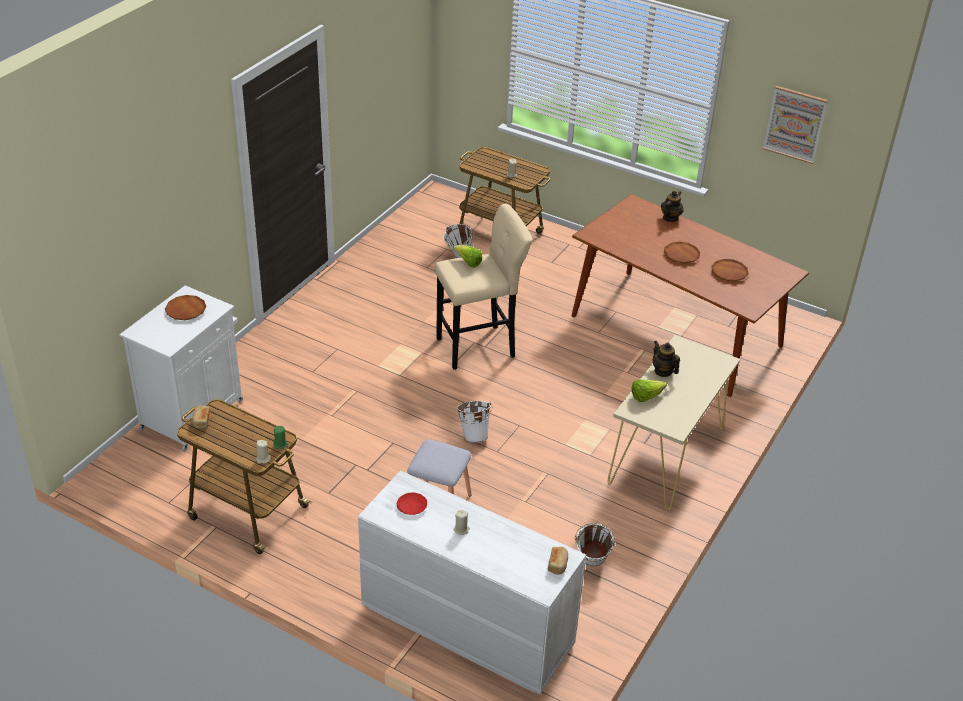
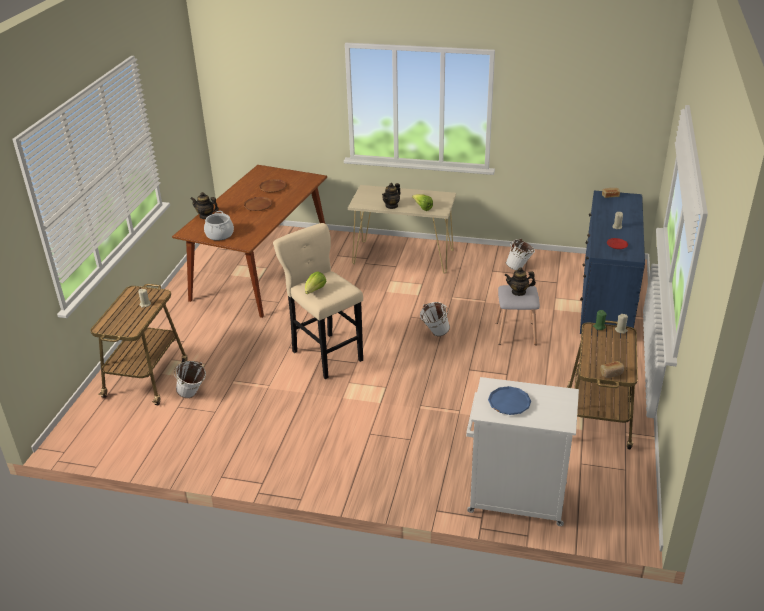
camera: 105 degrees left, 5 degrees down
brown plate [165,295,207,320] -> blue plate [488,386,531,415]
white dresser [358,470,586,695] -> blue dresser [580,191,645,340]
picture [763,86,828,164] -> none
none -> cooking pot [204,211,234,241]
none -> teapot [505,268,536,296]

